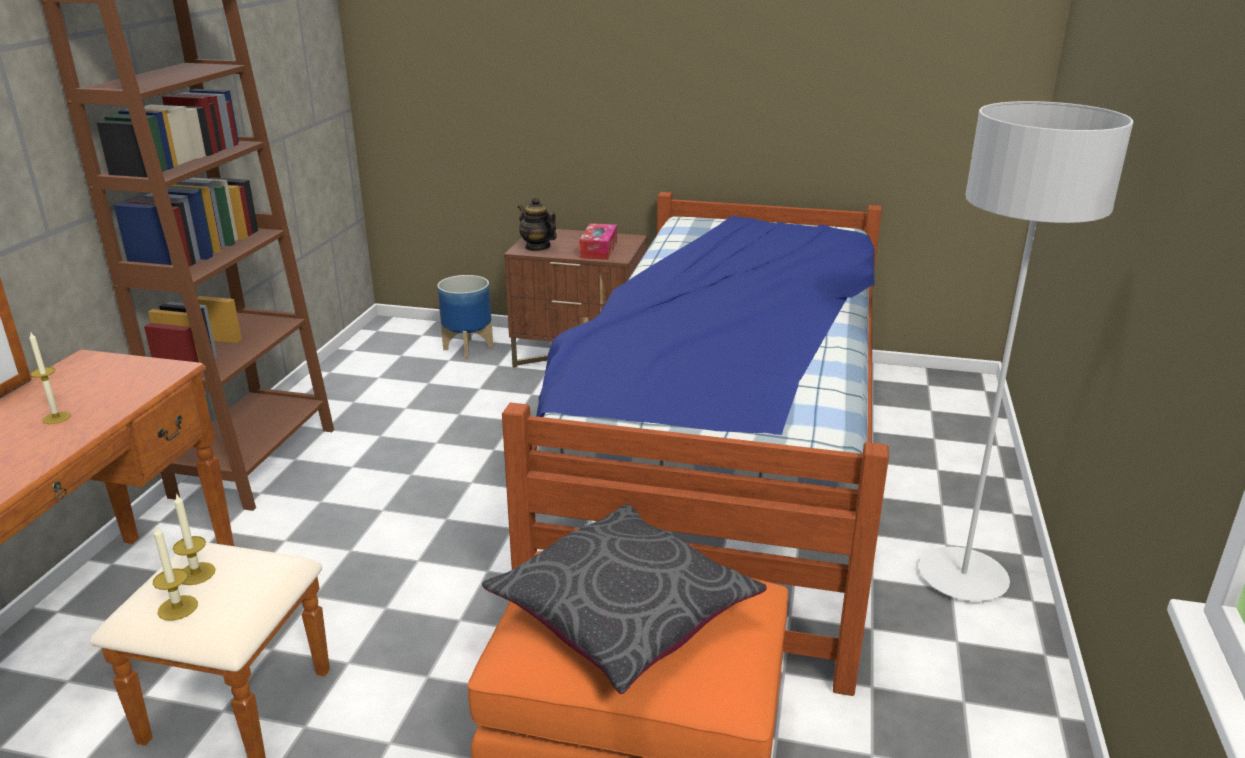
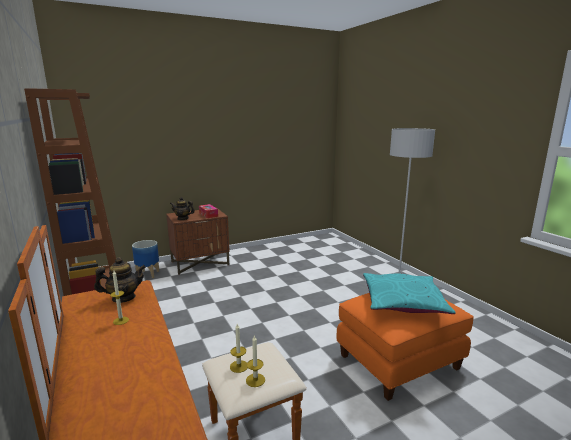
camera: 40 degrees left, 10 degrees down
grey pillow [482,504,767,694] -> turquoise pillow [363,273,456,314]
bed [502,192,889,696] -> none
none -> teapot [94,257,146,303]

